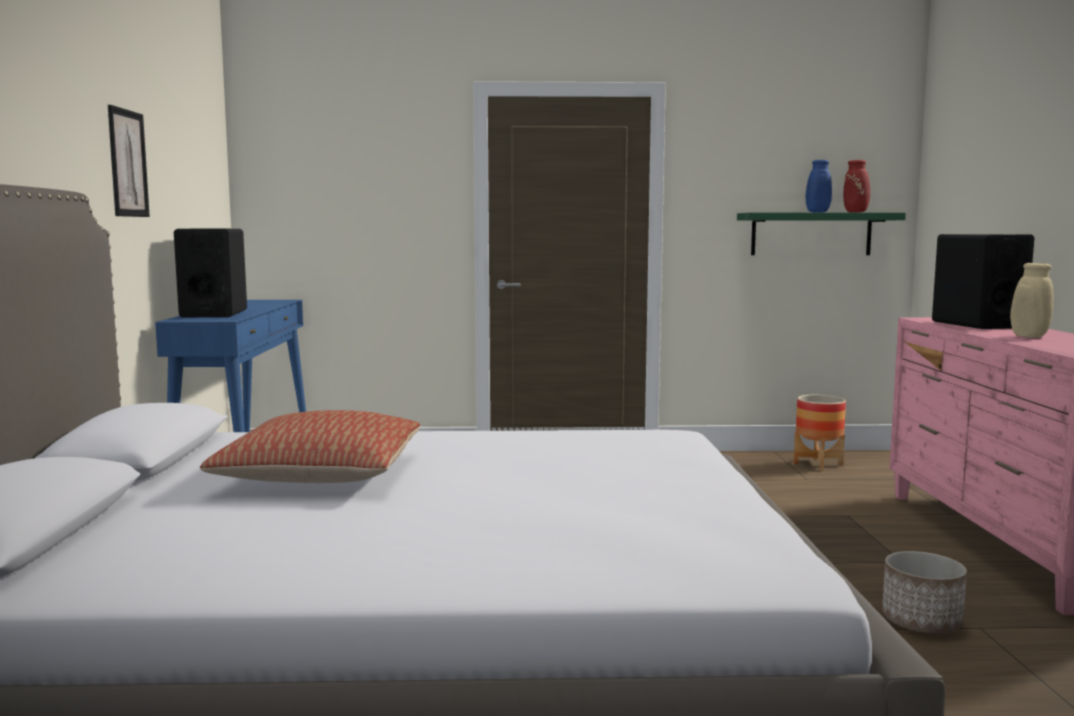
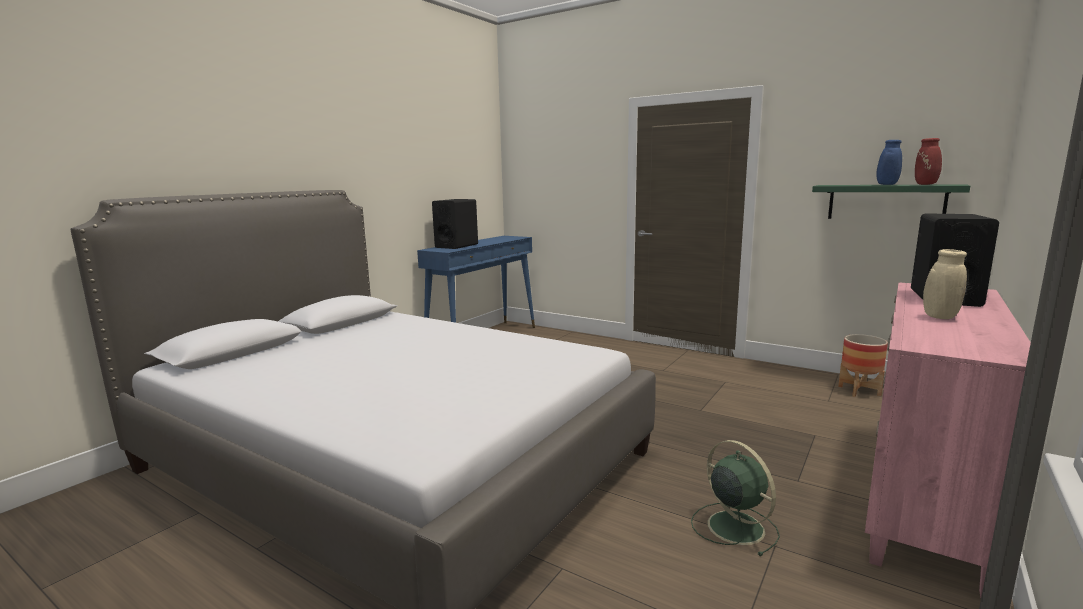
camera: 35 degrees right, 5 degrees up
picture [108,105,150,217] -> none
pillow [200,410,420,483] -> none
planter [882,551,967,633] -> green fan [691,440,780,556]

